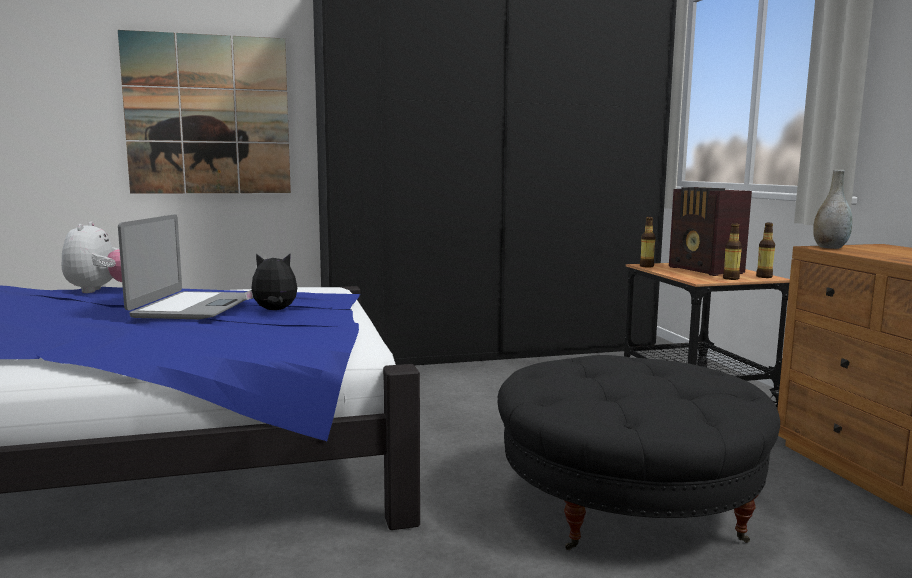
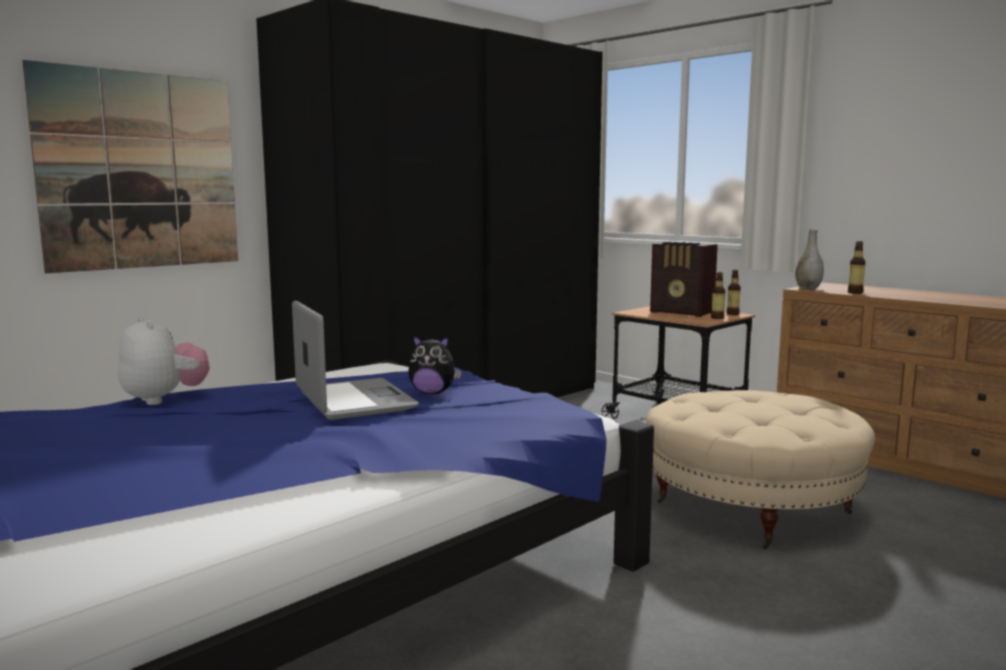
camera: 30 degrees left, 0 degrees up
plush toy [245,254,297,310] -> plush toy turned 135 degrees counterclockwise [408,335,462,394]
black ottoman [498,355,780,550] -> beige ottoman [646,390,875,549]
bottle [640,217,656,268] -> bottle moved to [848,241,866,294]

